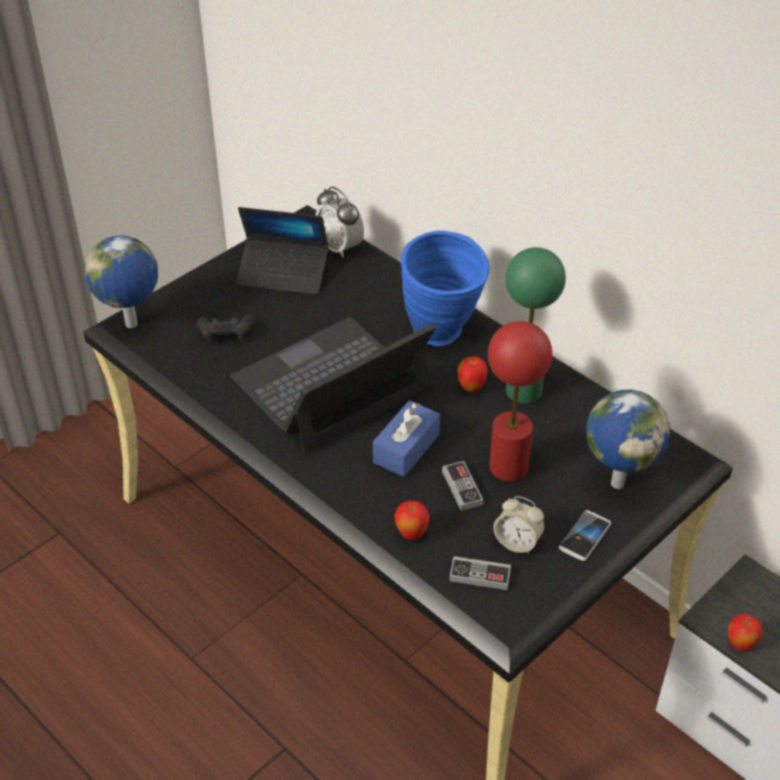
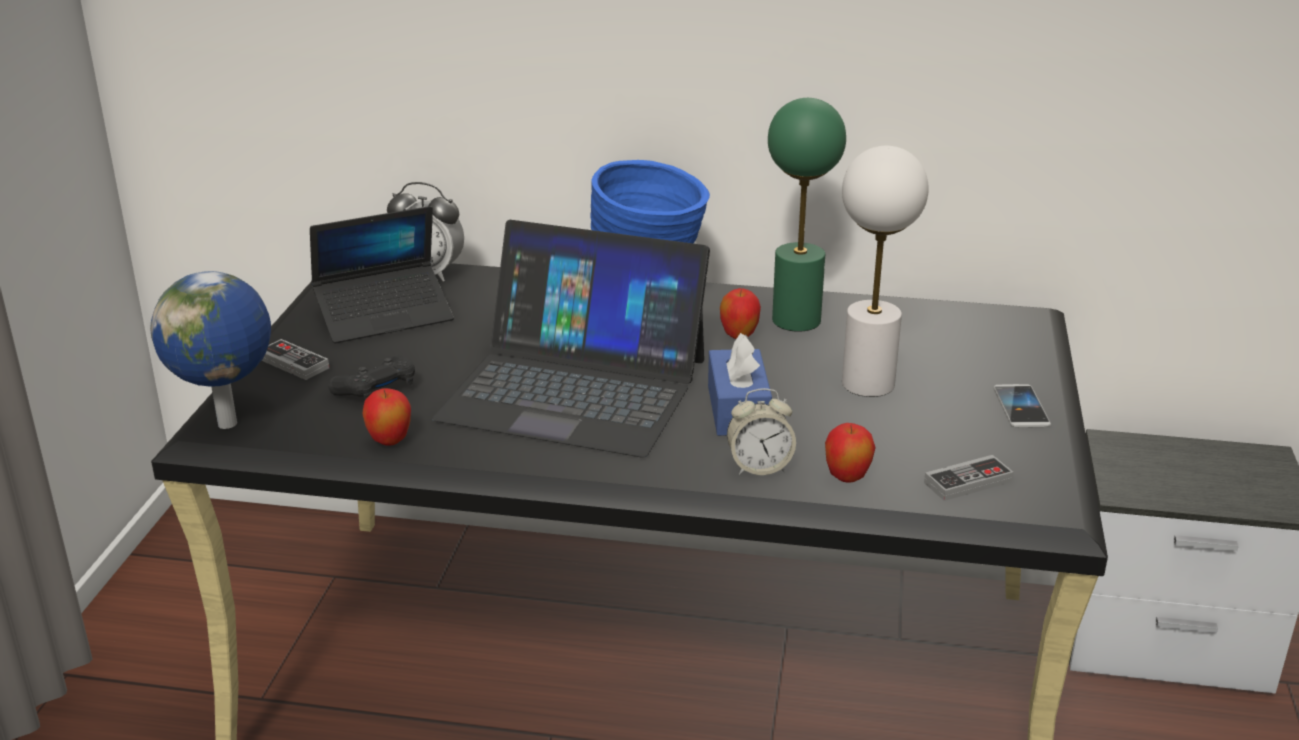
camera: 35 degrees left, 15 degrees down
laptop [231,317,436,453] -> laptop turned 90 degrees counterclockwise [432,220,710,458]
game controller [442,461,484,511] -> game controller moved to [262,339,329,380]
red table lamp [488,321,552,482] -> white table lamp [842,146,929,397]
alarm clock [493,496,545,554] -> alarm clock moved to [727,388,796,475]
globe [586,390,670,489] -> none
apple [728,614,763,651] -> apple moved to [363,388,411,445]

